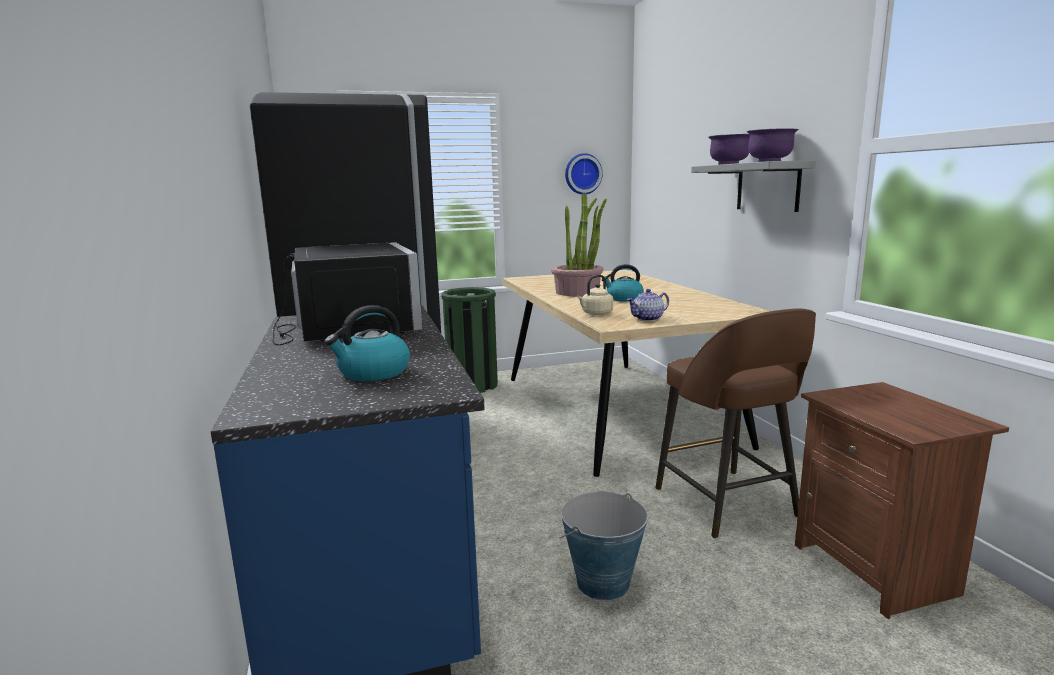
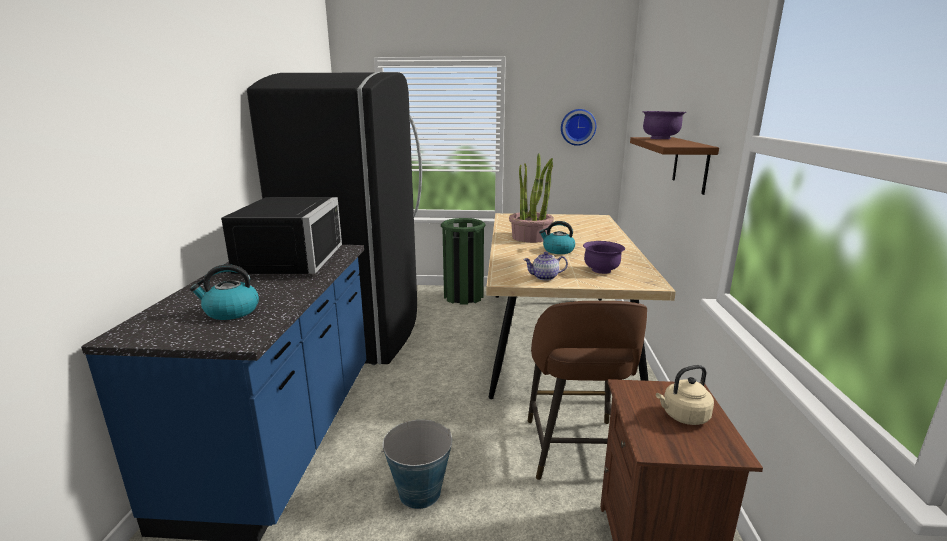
camera: 20 degrees right, 5 degrees up
beige kettle [577,275,613,315] -> beige kettle moved to [656,365,714,425]
grey shelf [691,161,816,212] -> brown shelf [630,137,719,195]
purple bowl [747,128,799,162] -> purple bowl moved to [583,241,625,274]

